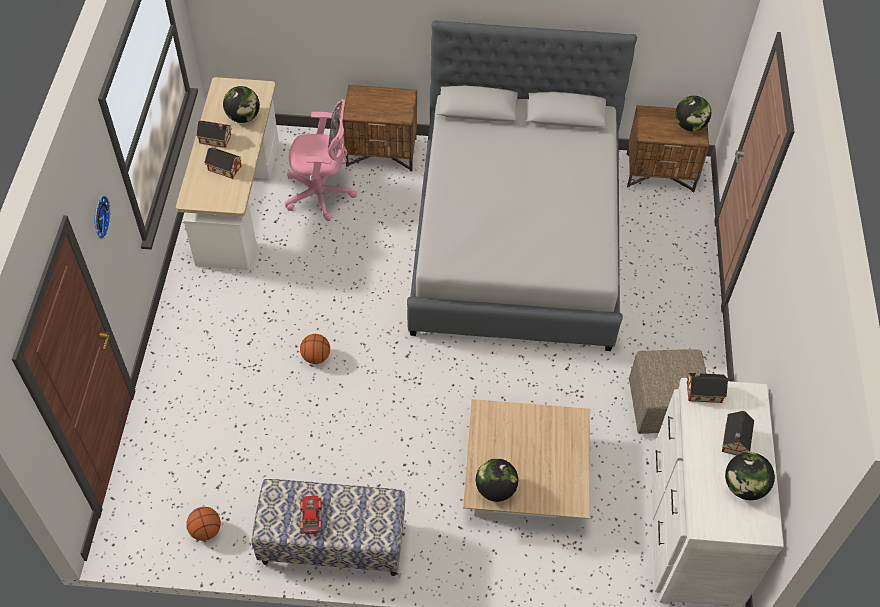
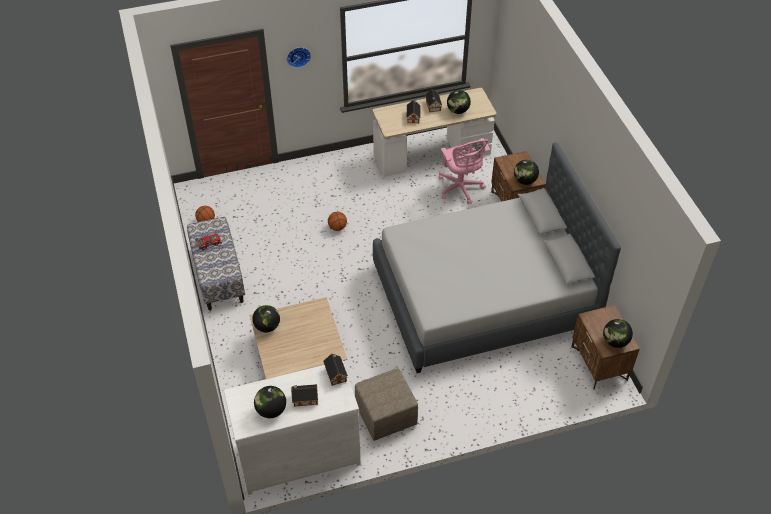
camera: 70 degrees right, 5 degrees down
none -> globe [514,160,539,185]

